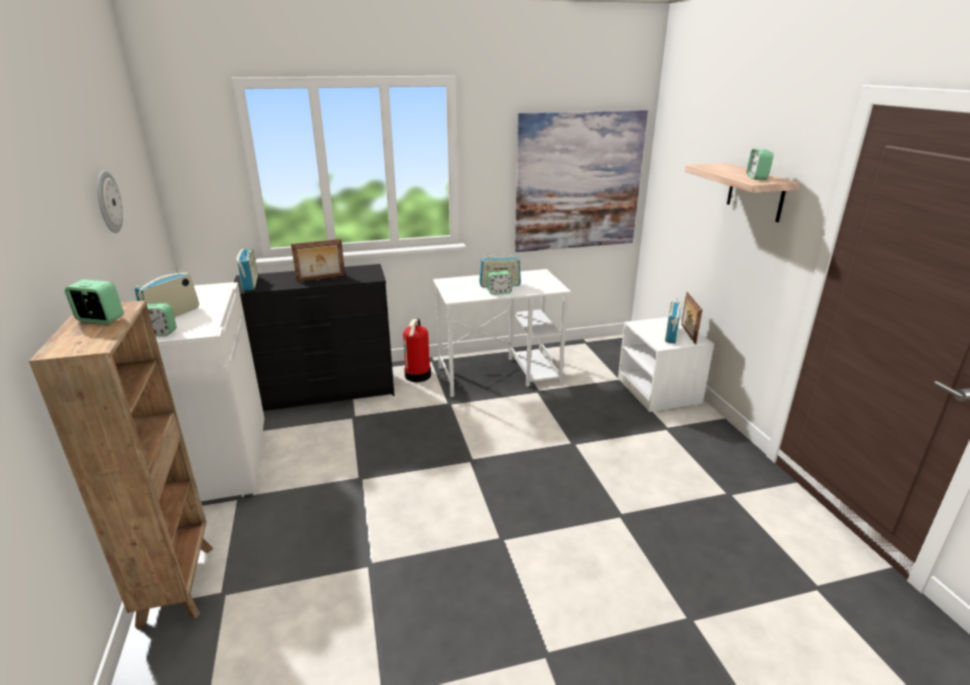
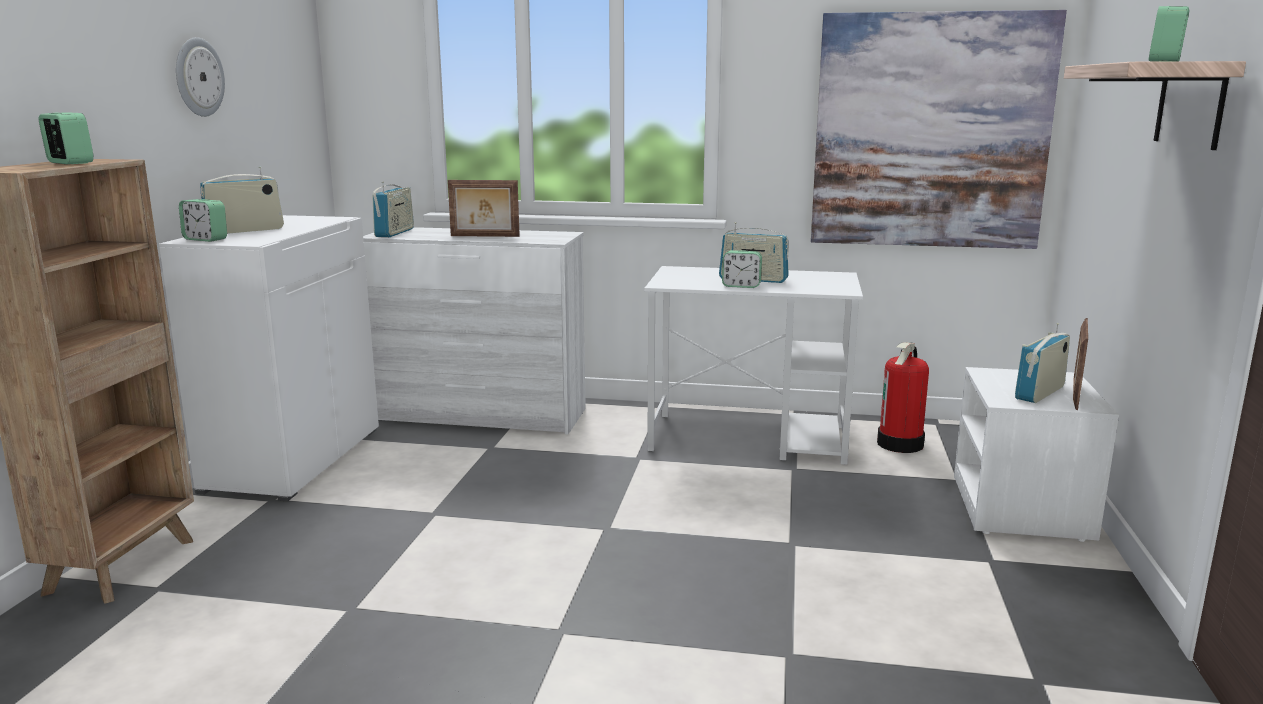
camera: 25 degrees right, 10 degrees down
black dresser [234,264,395,411] -> white dresser [363,227,586,435]
fire extinguisher [403,319,431,382] -> fire extinguisher moved to [877,342,929,453]

